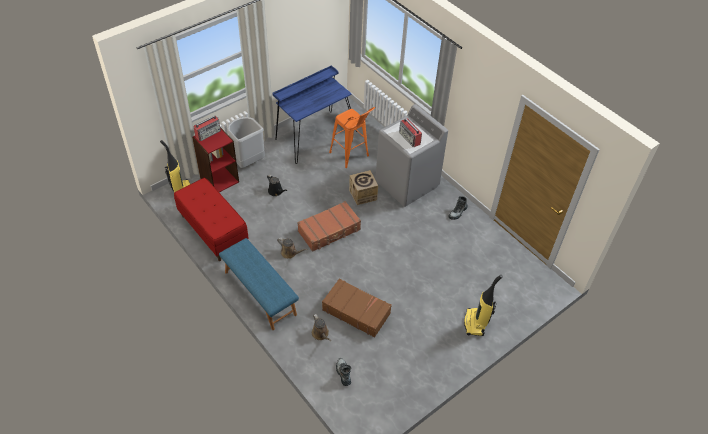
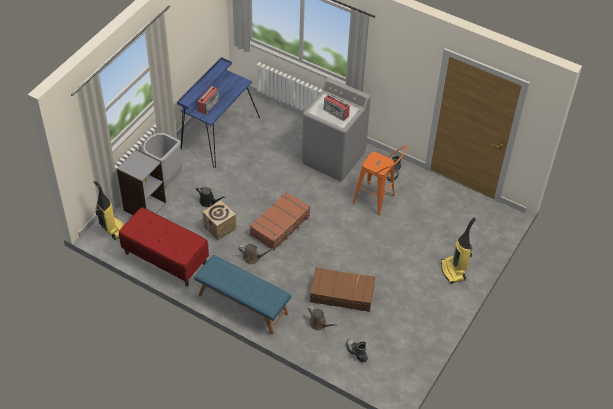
camera: 20 degrees left, 0 degrees up
red bookcase [192,127,239,192] -> grey bookcase [117,149,166,215]
radio [193,116,221,141] -> radio moved to [198,86,220,114]
orange stool [329,107,375,168] -> orange stool moved to [353,146,407,215]
cardboard box [349,170,378,205] -> cardboard box moved to [202,200,237,240]

